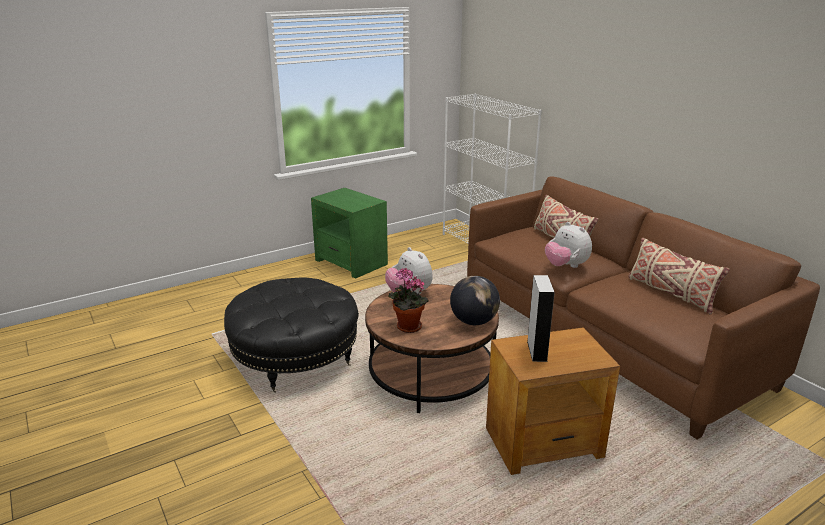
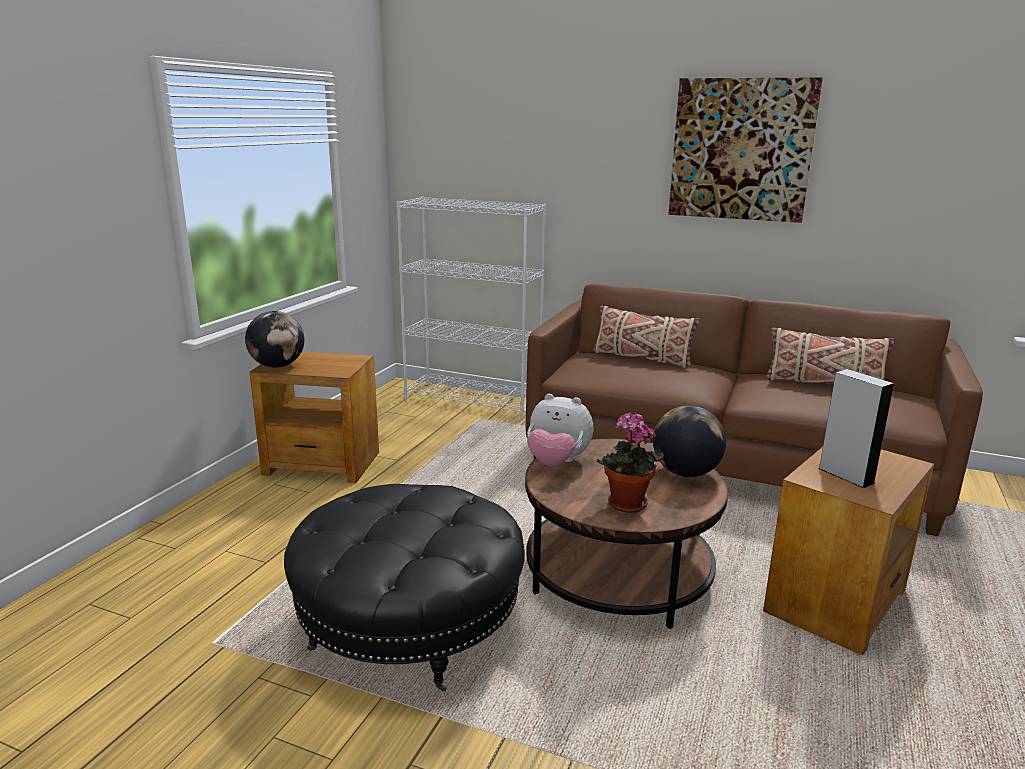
camera: 35 degrees left, 5 degrees down
green side table [311,188,388,279] -> brown side table [249,351,379,483]
plush toy [545,222,592,268] -> none
none -> globe [245,311,304,368]
none -> picture [668,77,823,223]

